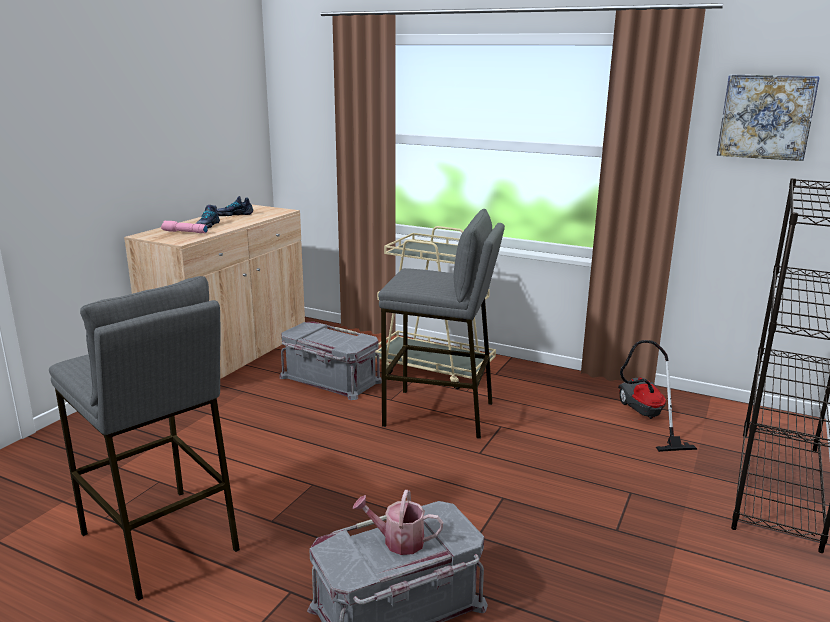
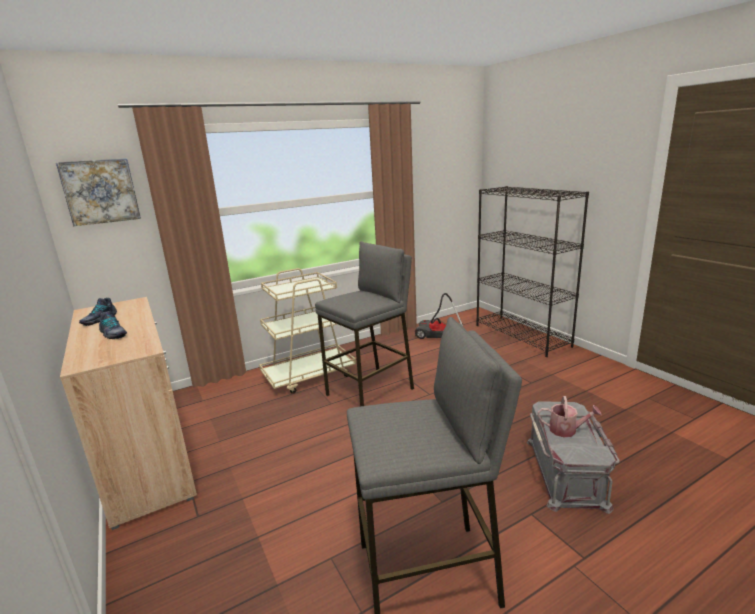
camera: 55 degrees left, 0 degrees up
pink flashlight [161,221,208,233] -> none
grey storage box [279,321,382,400] -> none
watering can [353,490,443,555] -> watering can turned 120 degrees counterclockwise [538,396,602,437]
picture [717,74,820,161] -> picture moved to [56,158,141,226]

